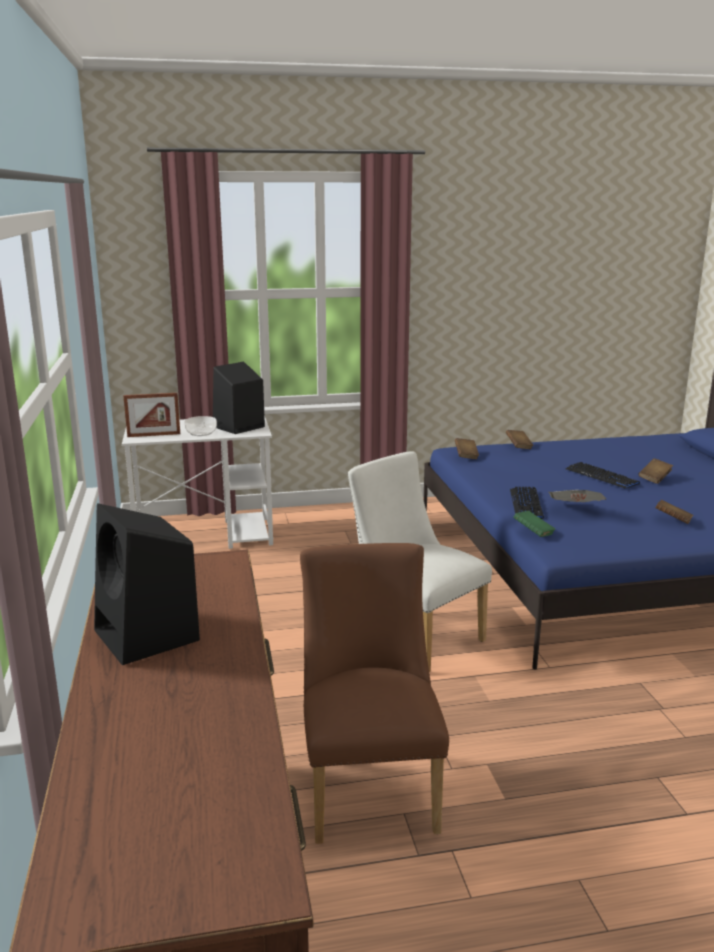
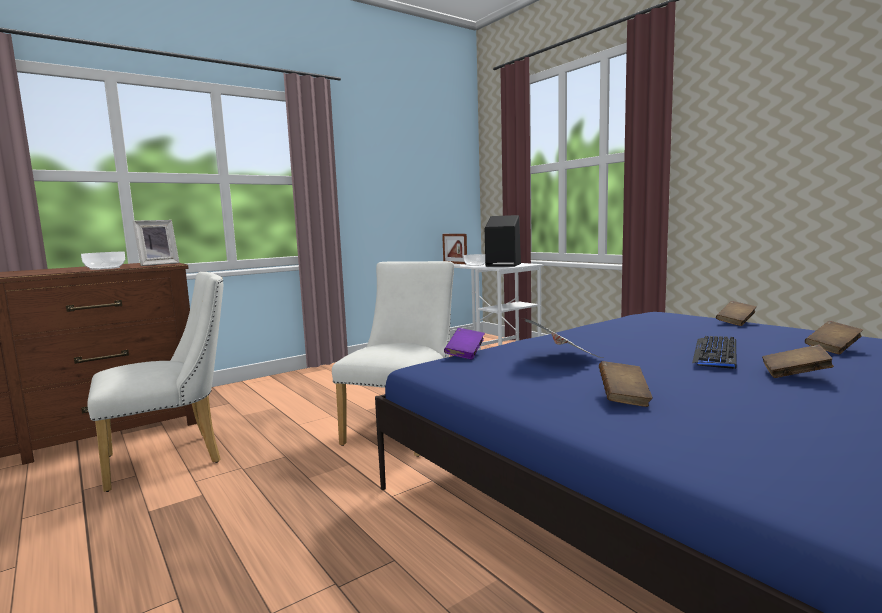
camera: 65 degrees right, 10 degrees down
black speaker [94,503,200,665] -> none
brown chair [300,543,449,844] -> white chair [87,272,223,492]
brown book [455,438,479,459] -> brown book moved to [805,321,863,354]
keyboard [510,487,544,519] -> none
green book [513,511,555,537] -> purple book [444,328,485,359]
none -> bowl [81,252,125,270]
none -> picture frame [133,220,179,266]

